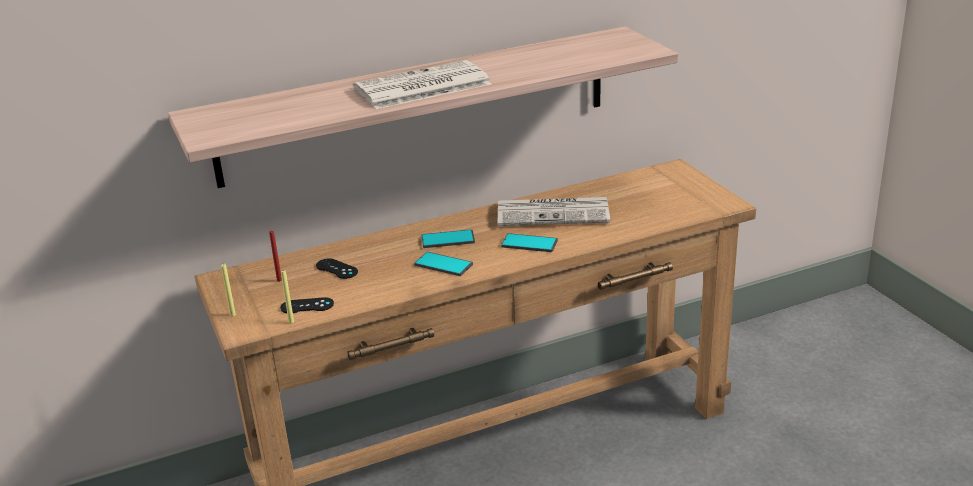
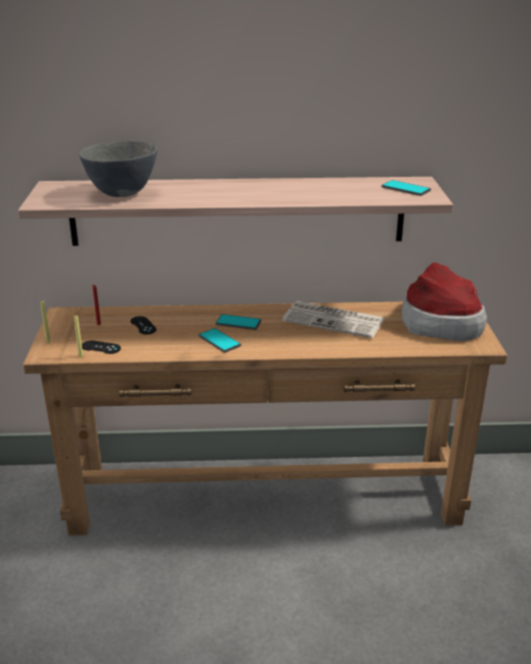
camera: 20 degrees right, 0 degrees up
newspaper [353,60,492,109] -> none
phone [501,233,558,252] -> phone moved to [382,180,431,196]
none -> grey bowl [79,141,157,197]
none -> hat [402,263,487,341]

